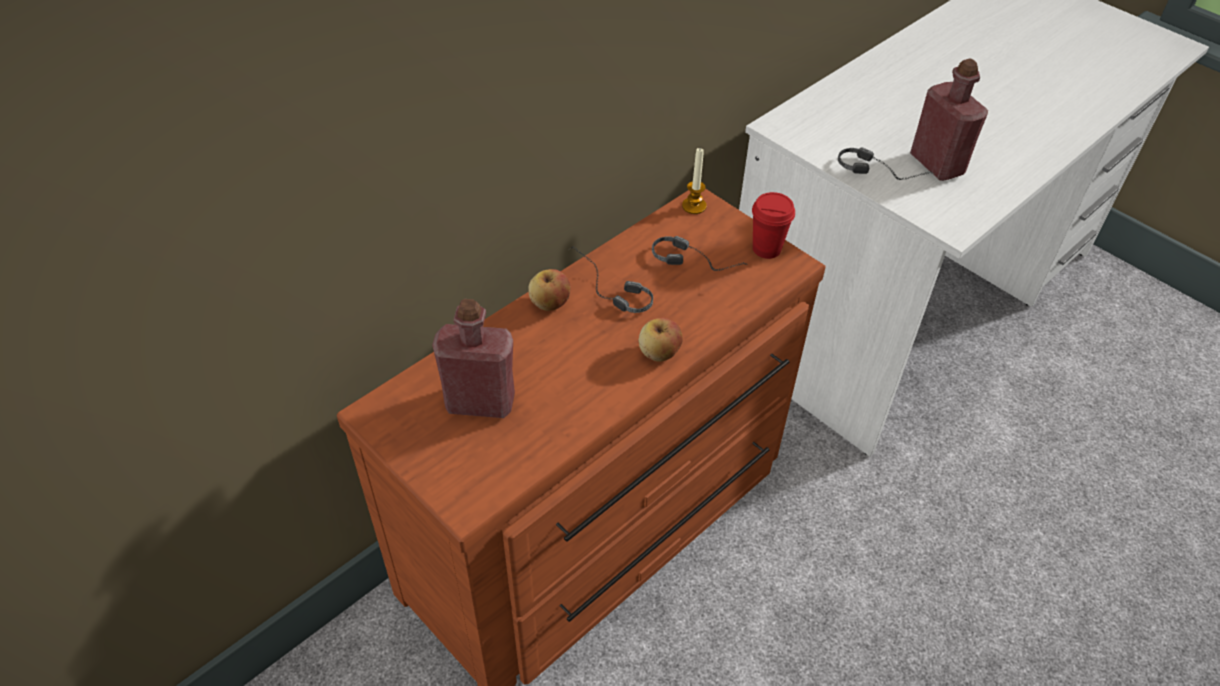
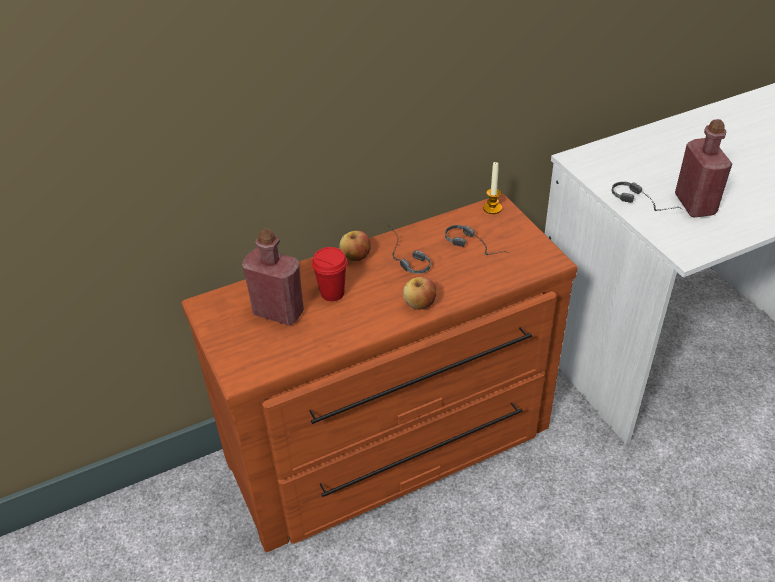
camera: 20 degrees right, 5 degrees down
red cup [752,192,795,259] -> red cup moved to [312,247,347,301]

